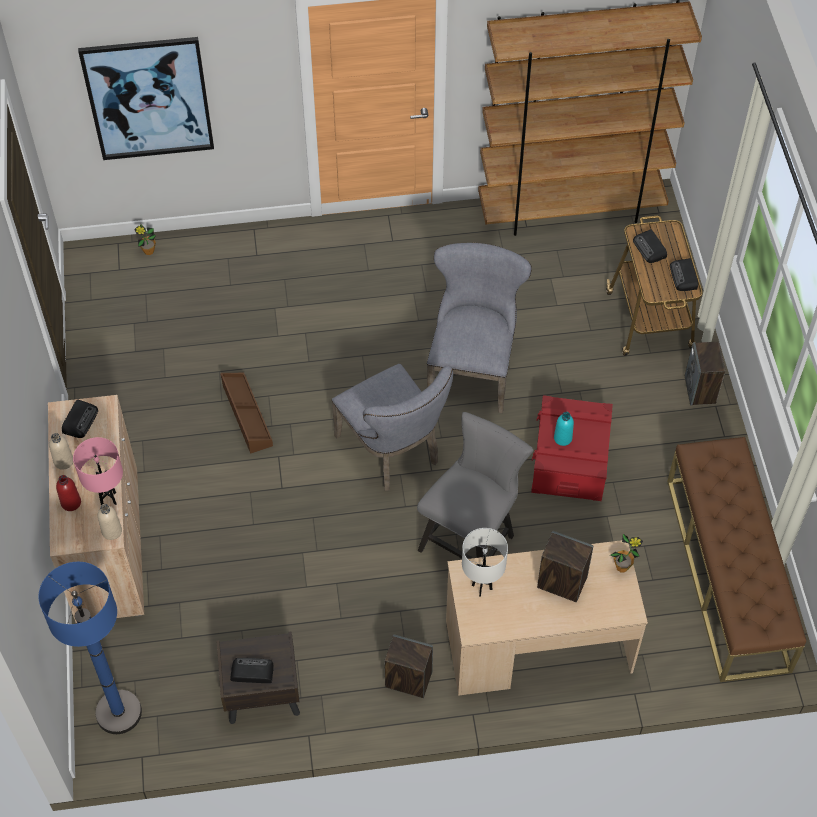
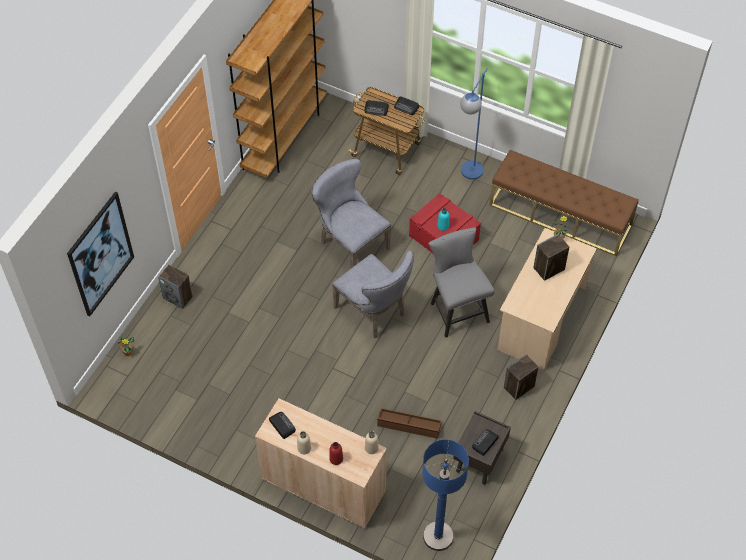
camera: 55 degrees left, 0 degrees up
pink table lamp [73,437,123,505] -> none
brown storage box [220,373,273,454] -> brown storage box moved to [377,408,442,439]
grey chair [332,364,453,491] -> grey chair turned 45 degrees clockwise [332,251,414,338]
white table lamp [462,528,508,597] -> none
speaker [685,342,725,405] -> speaker moved to [158,265,193,309]
none -> blue floor lamp [460,69,488,180]

